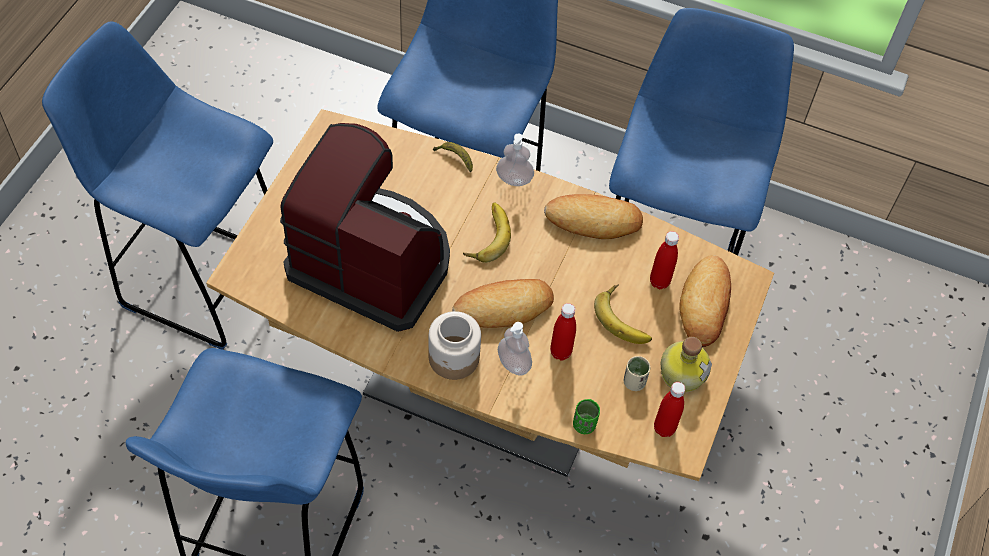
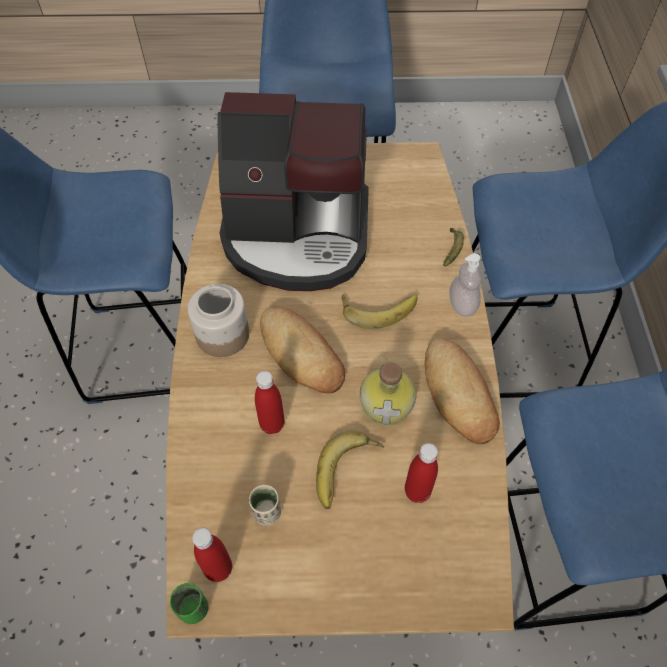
camera: 70 degrees right, 0 degrees up
coffee machine [280,123,450,332] -> coffee machine turned 90 degrees clockwise [217,92,369,291]
soap dispenser [498,322,532,376] -> none
green cup [573,399,600,434] -> green cup moved to [170,583,208,624]
bottle [661,337,712,392] -> bottle moved to [360,362,416,426]
bread [679,255,731,347] -> none

